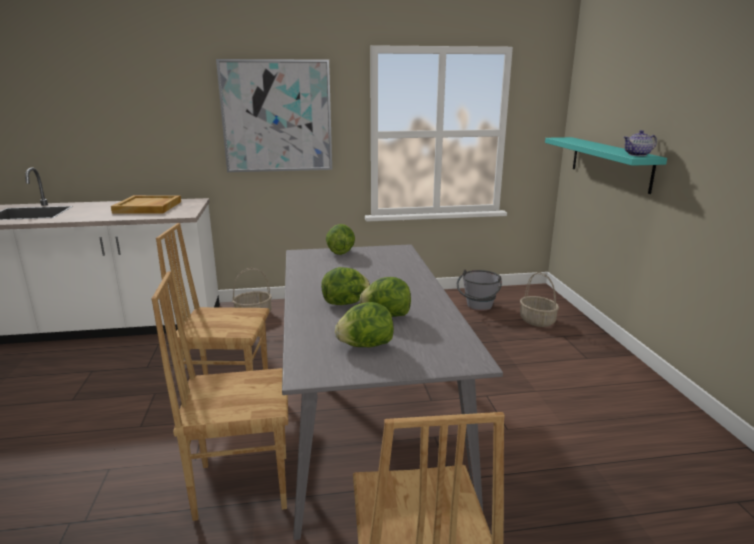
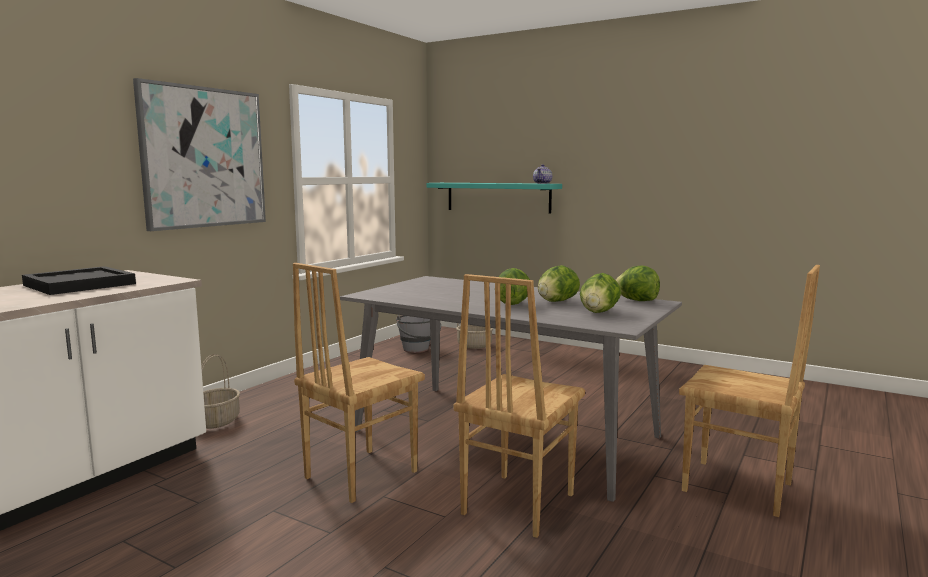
camera: 50 degrees left, 10 degrees down
beige tray [111,195,181,213] -> black tray [22,266,136,295]
lettuce [326,224,355,255] -> lettuce moved to [616,266,660,301]

